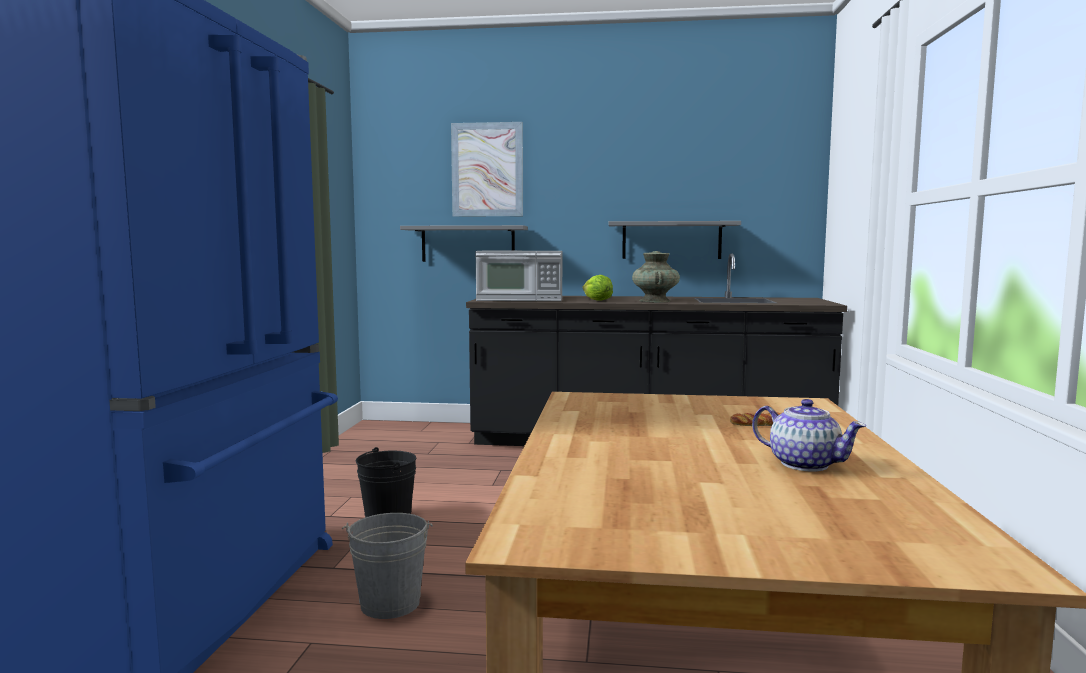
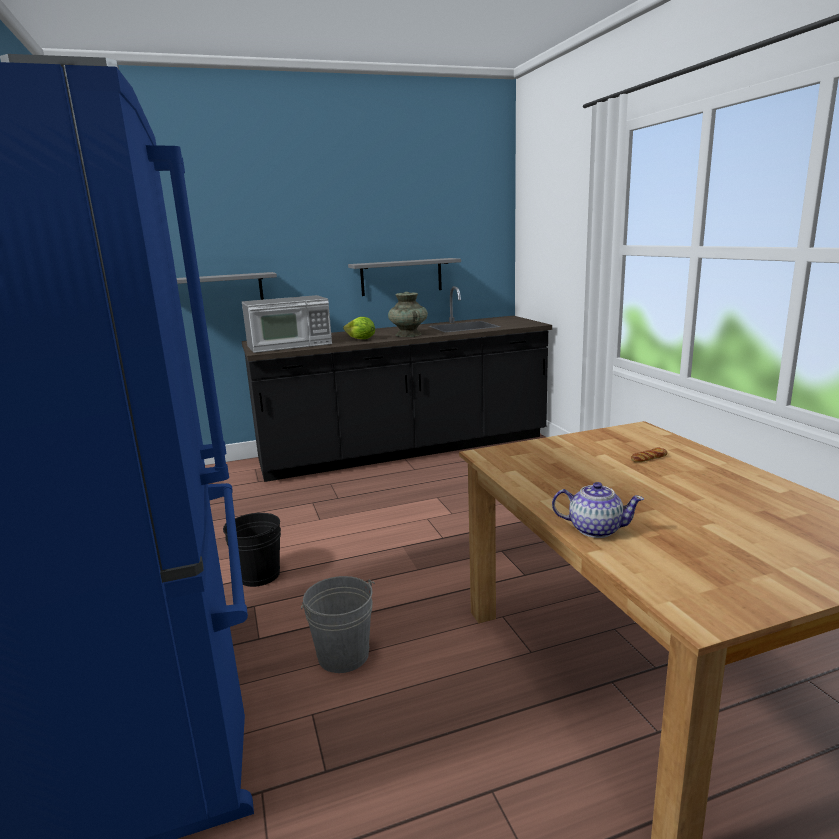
camera: 25 degrees left, 10 degrees up
picture [451,122,523,217] -> none
teapot [752,399,866,471] -> teapot moved to [552,482,644,538]

